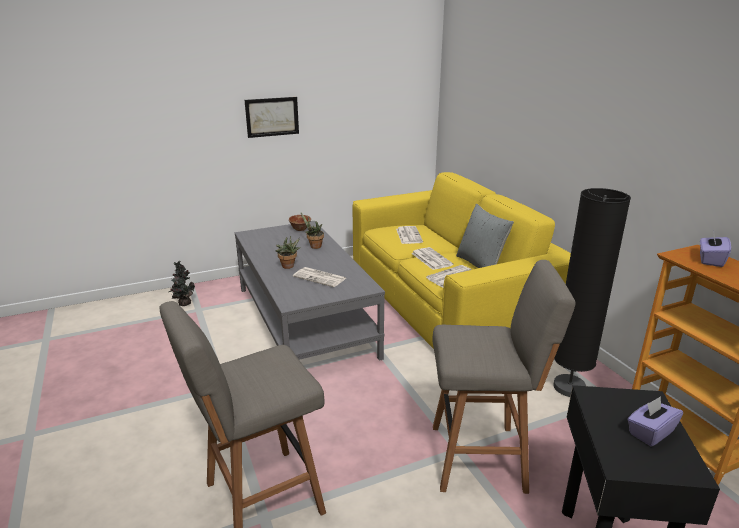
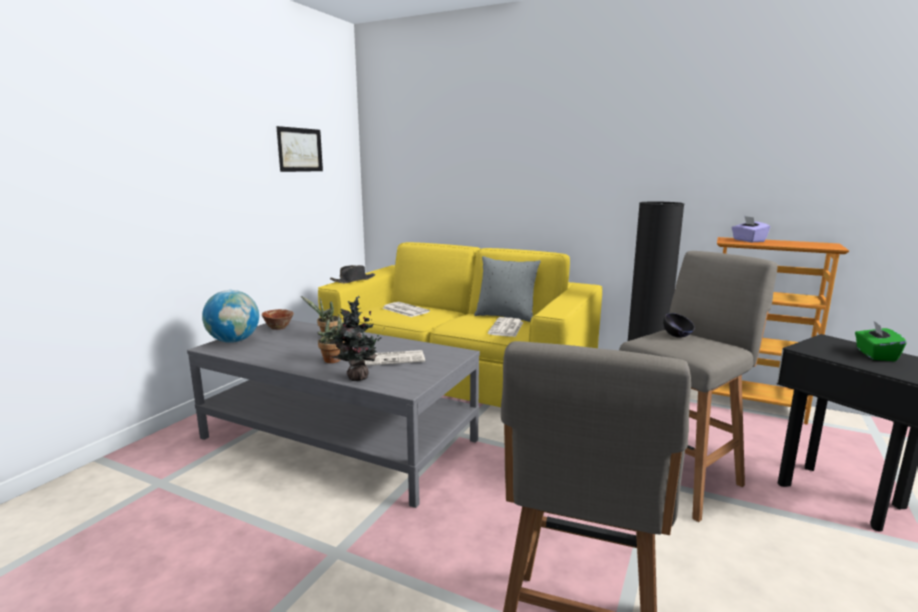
camera: 40 degrees left, 10 degrees down
potted plant [169,261,195,306] -> potted plant moved to [324,296,385,381]
picture [245,97,299,138] -> picture moved to [276,126,323,172]
newspaper [411,247,454,270] -> none
purple tissue box [627,396,683,447] -> green tissue box [855,321,906,361]
none -> globe [202,290,259,343]
none -> black hat [330,265,375,283]
none -> black bowl [663,313,695,338]

